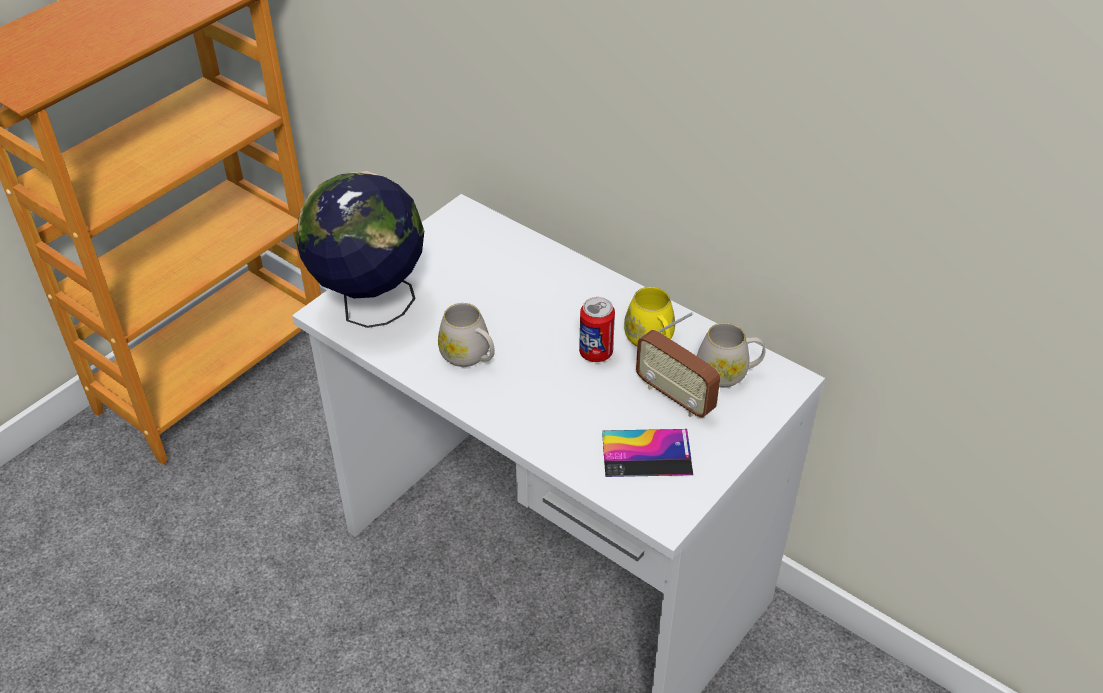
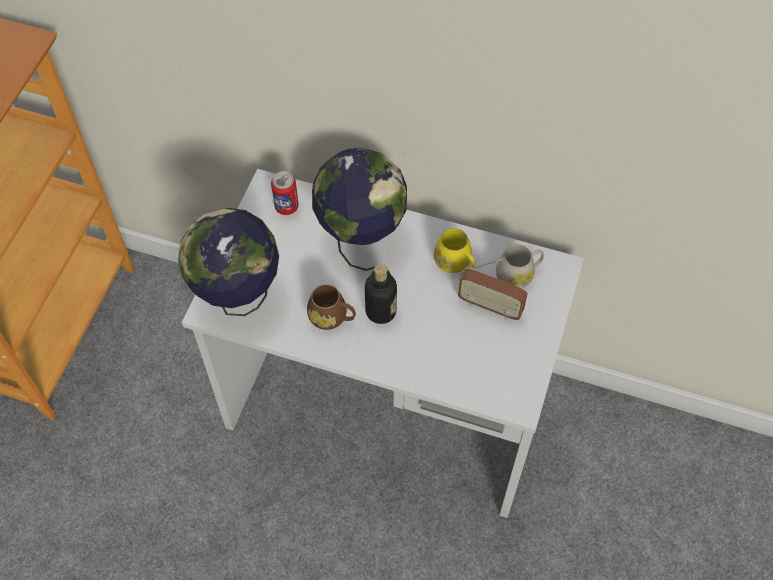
camera: 20 degrees left, 15 degrees up
white mug [438,303,495,367] -> brown mug [307,284,356,330]
can [579,297,615,362] -> can moved to [271,171,299,215]
phone [602,429,693,477] -> none
none -> globe [312,148,407,271]
none -> bottle [365,264,397,324]

